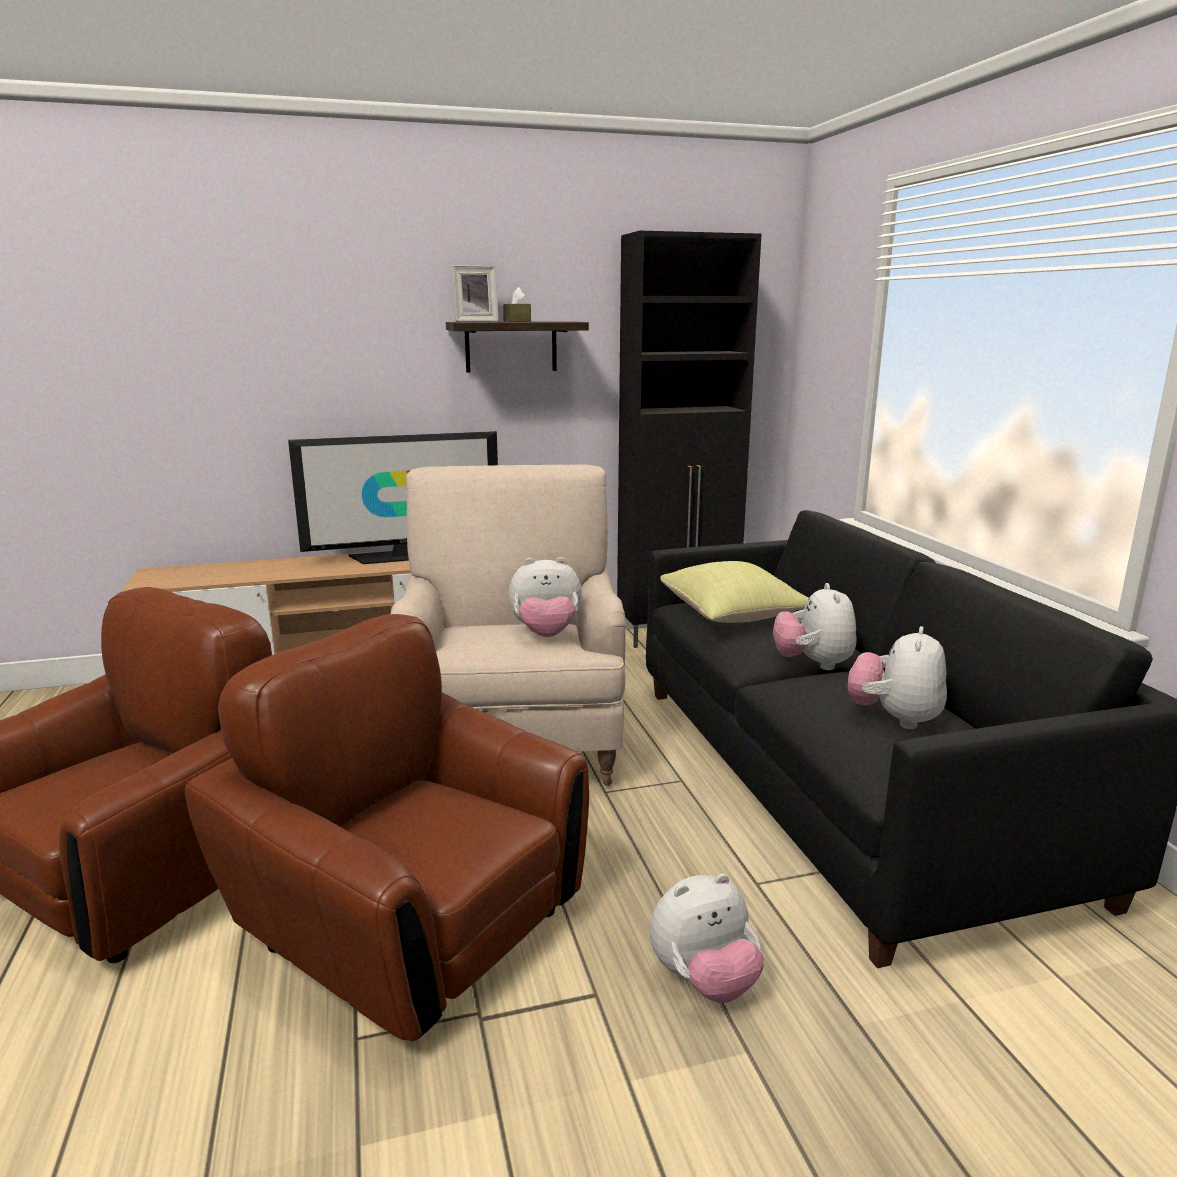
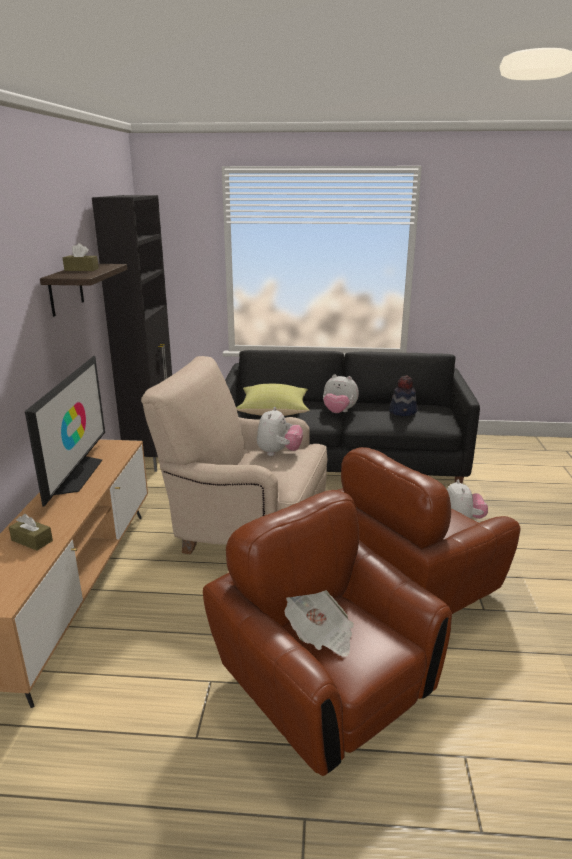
camera: 70 degrees left, 5 degrees up
picture frame [452,265,499,322] -> none
plush toy [848,626,947,729] -> hat [389,375,418,416]
none -> brown tissue box [9,514,53,551]
none -> newspaper [284,590,354,657]

